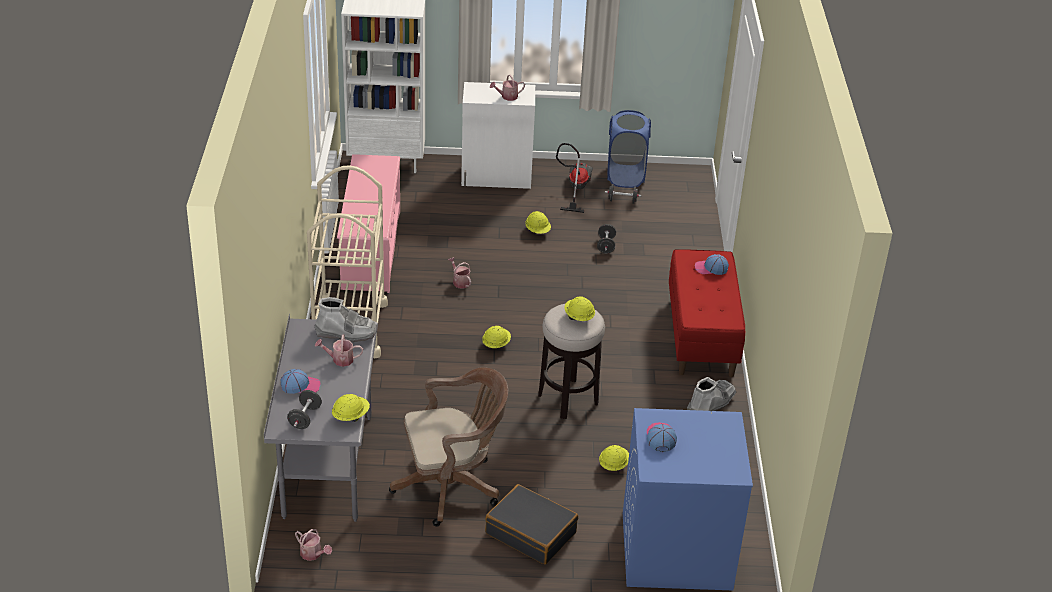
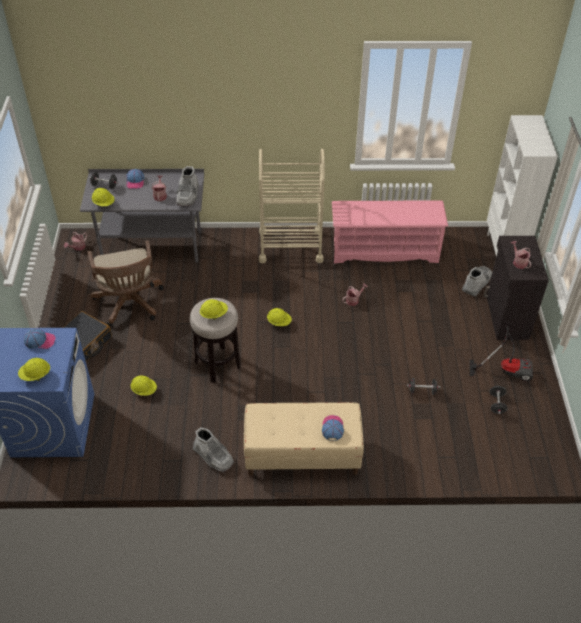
camera: 90 degrees right, 10 degrees up
white cabinet [461,82,535,189] -> black cabinet [484,236,549,340]
yellow hard hat [525,211,551,234] -> yellow hard hat moved to [18,358,50,381]
blue laundry basket [607,110,651,188] -> none
red bench [669,249,745,377] -> beige bench [244,402,364,476]
none -> grey boot [462,266,492,297]

